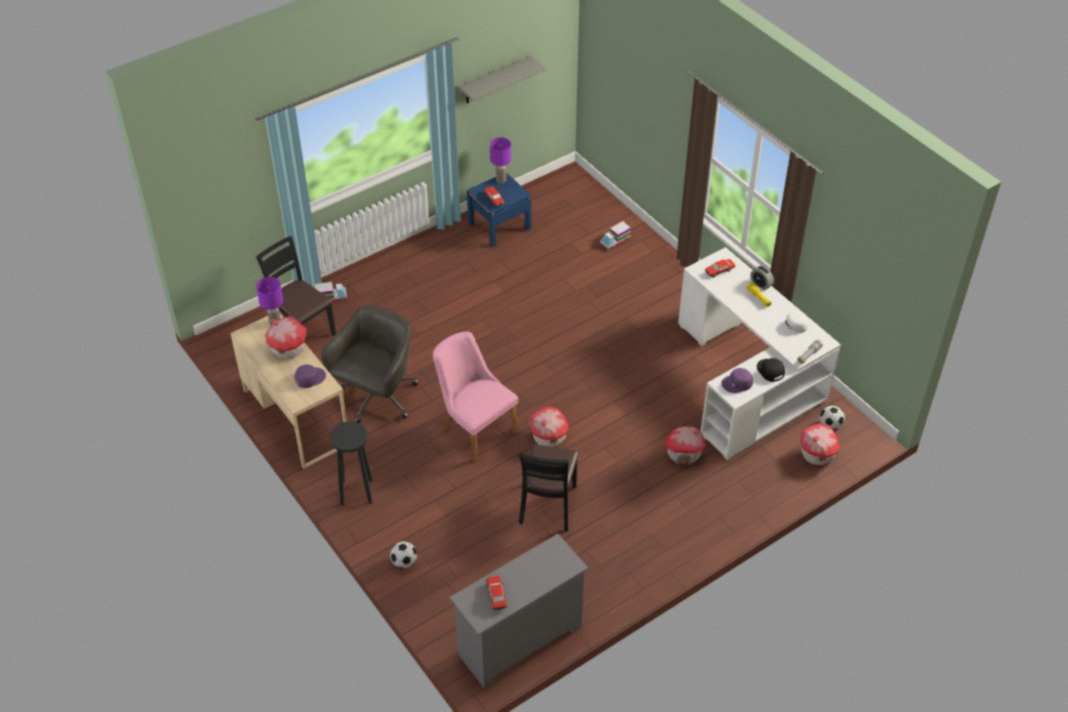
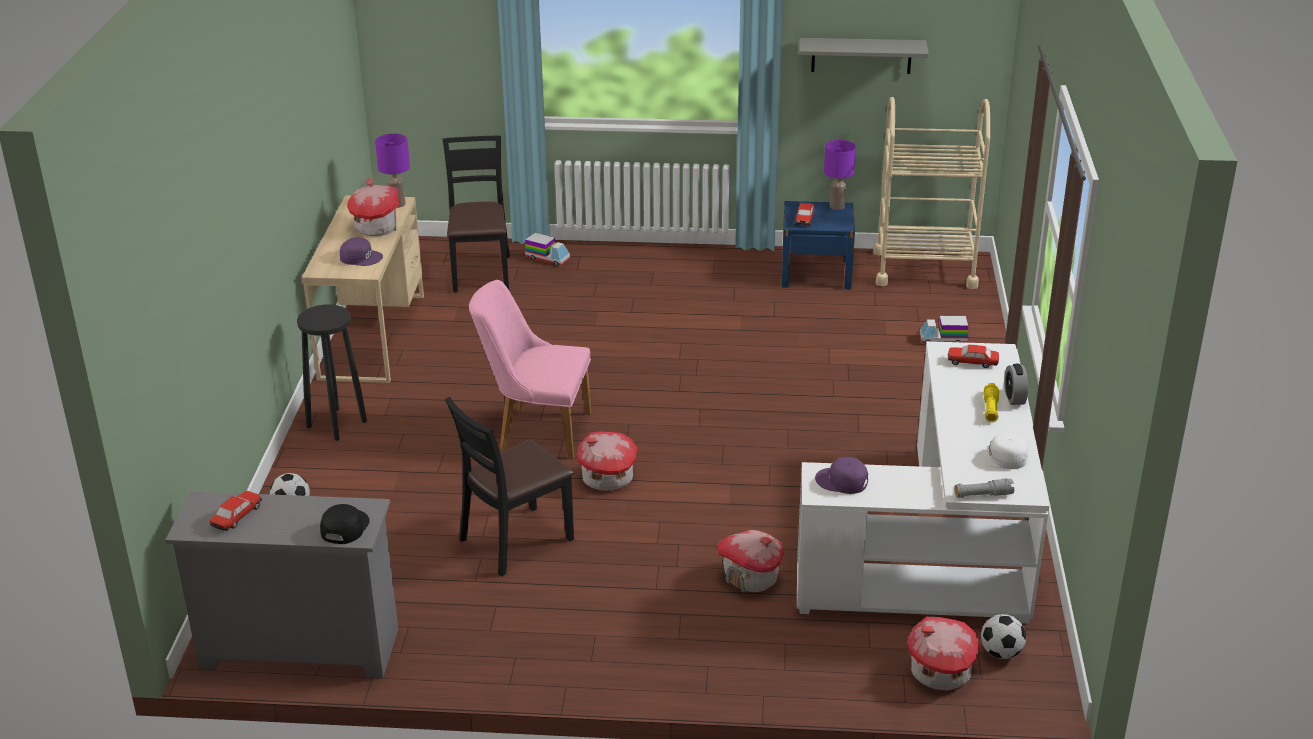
camera: 40 degrees right, 15 degrees down
grey office chair [322,305,418,423] -> none
pink chair [433,332,518,462] -> pink chair turned 75 degrees counterclockwise [469,280,591,459]
black cap [757,358,785,382] -> black cap moved to [320,504,370,544]
none -> beige cart [873,97,990,289]

